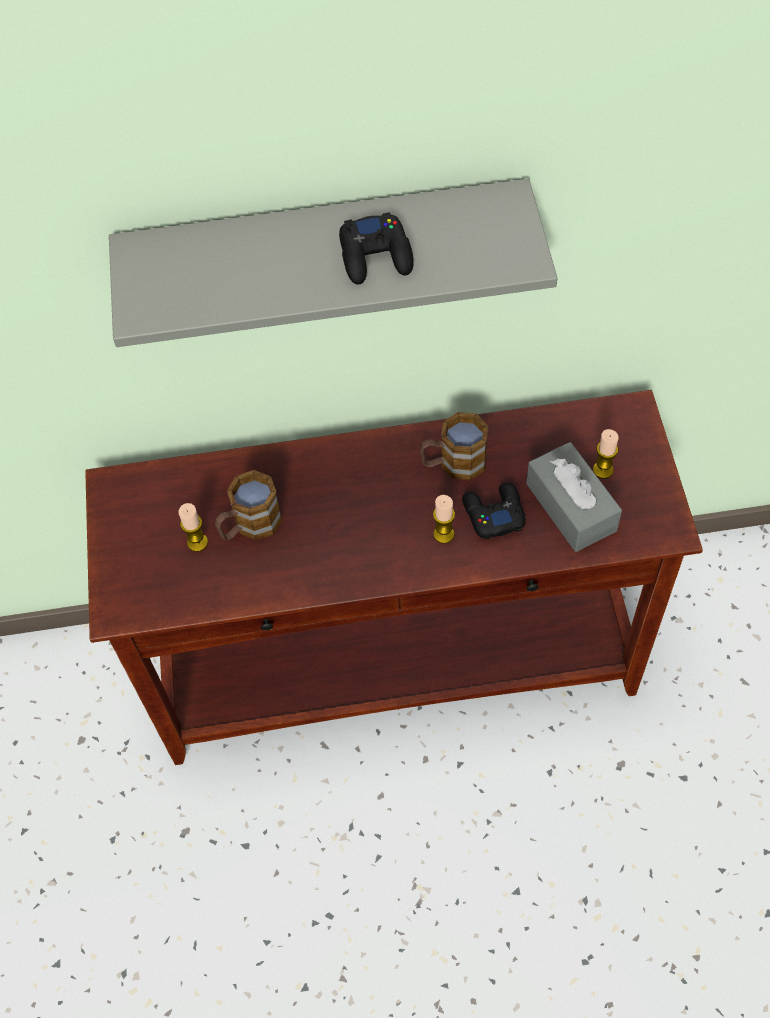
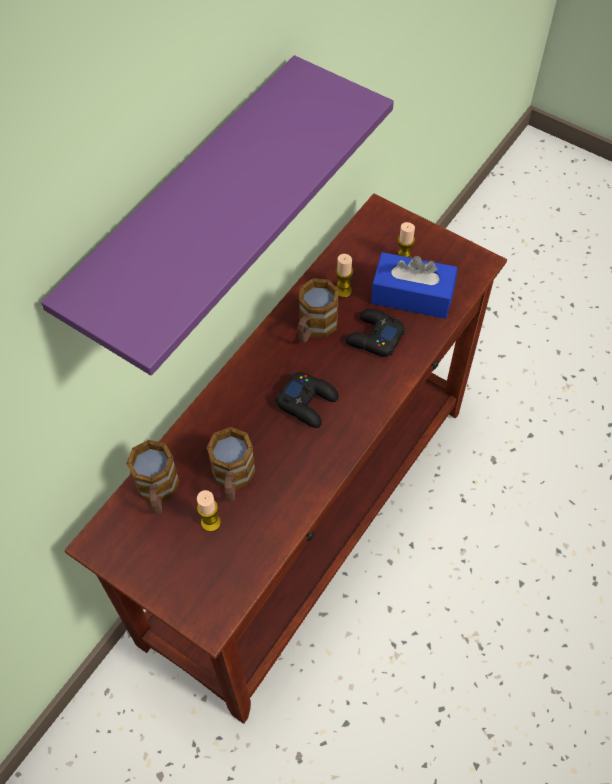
camera: 50 degrees left, 0 degrees up
grey shelf [109,179,557,347] -> purple shelf [41,55,394,375]
black game controller [339,212,414,284] -> black game controller moved to [276,372,339,428]
candle [433,495,455,544] -> candle moved to [335,254,353,298]
grey tissue box [526,442,622,552] -> blue tissue box [371,252,458,319]
none -> mug [126,440,180,515]

